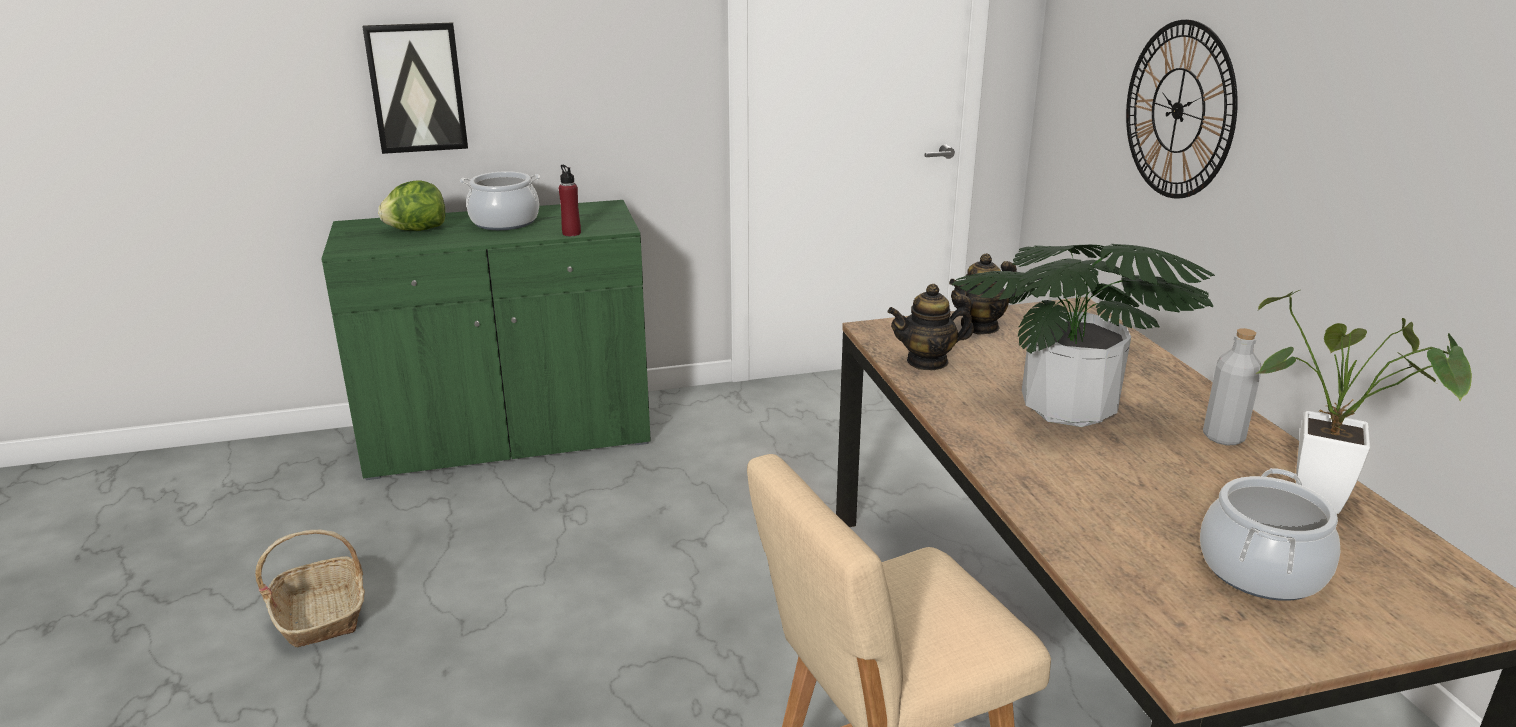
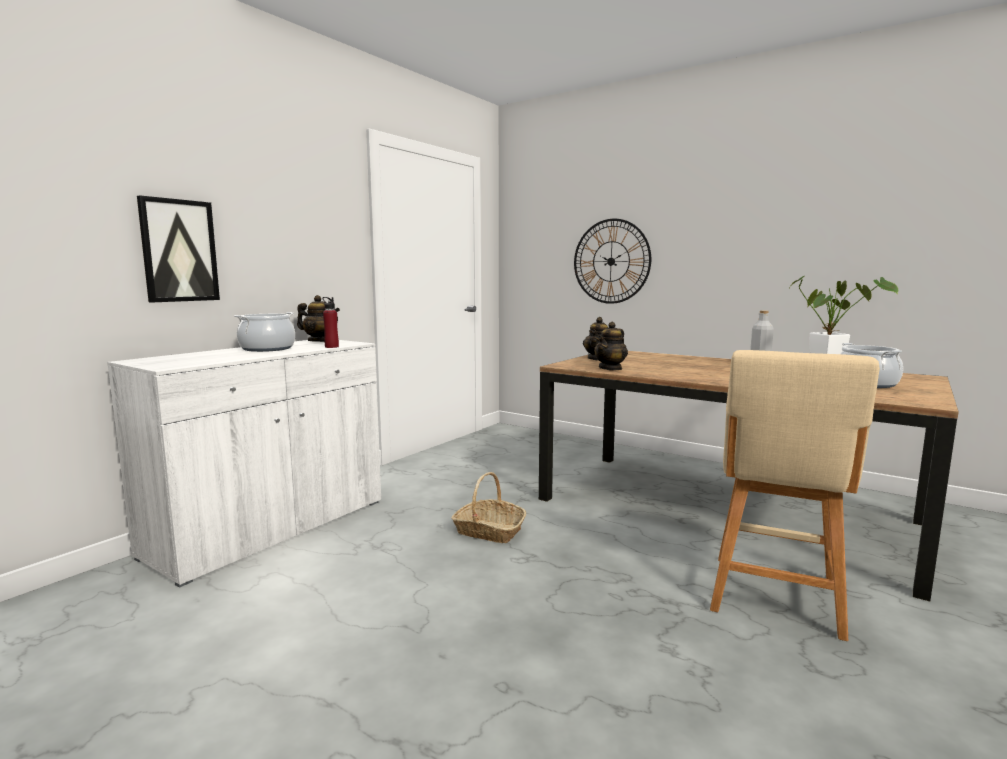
camera: 40 degrees left, 15 degrees down
basket [255,529,365,648] -> basket moved to [451,472,526,543]
green cabinet [321,200,651,480] -> white cabinet [107,340,381,588]
lettuce [378,180,445,231] -> none
potted plant [952,244,1215,427] -> none
none -> teapot [297,295,340,342]

